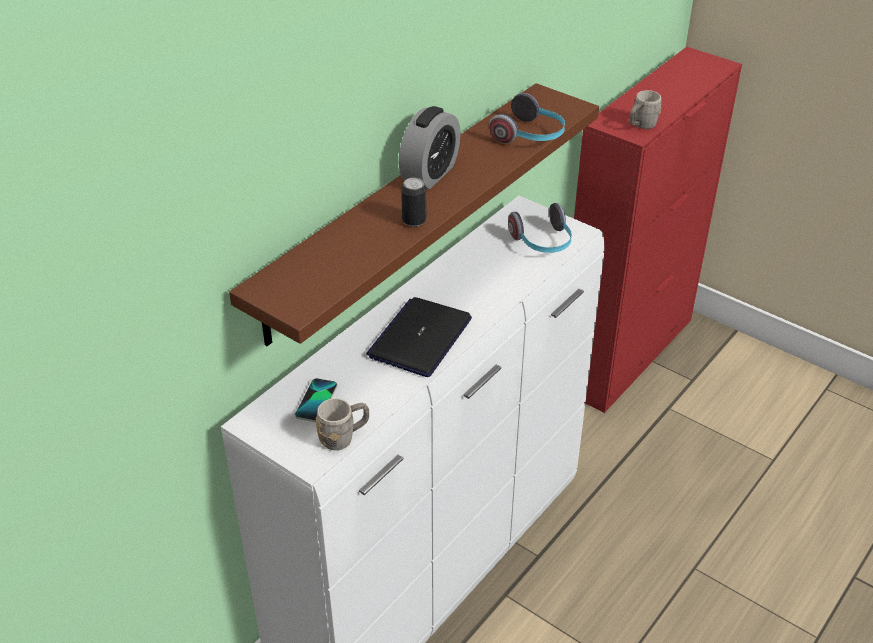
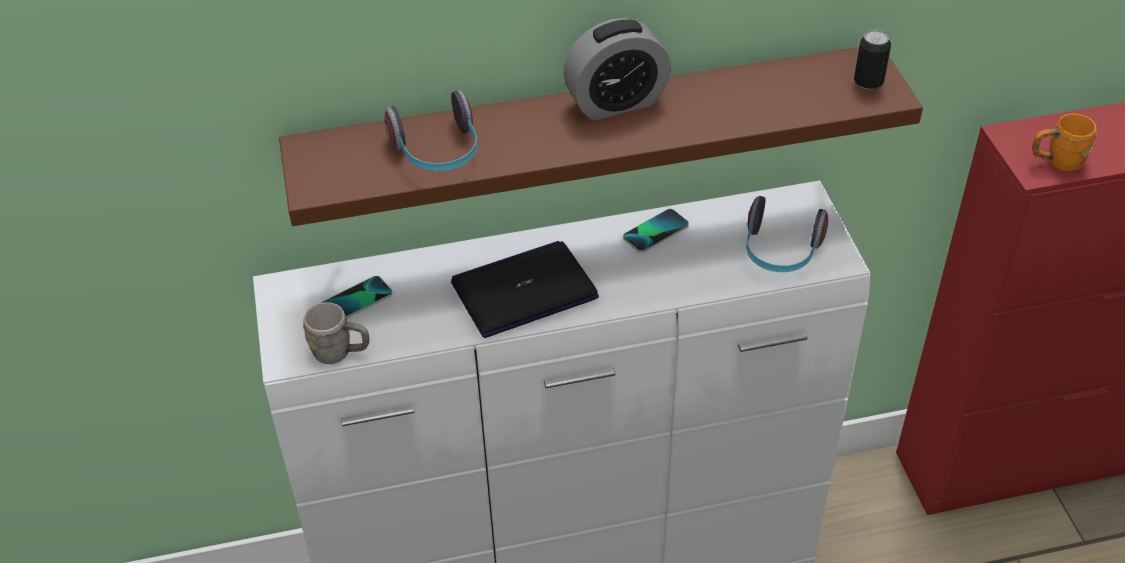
camera: 40 degrees right, 5 degrees up
can [401,178,426,227] -> can moved to [854,29,891,90]
headphones [489,93,565,143] -> headphones moved to [384,90,477,171]
grey mug [629,90,661,129] -> orange mug [1032,114,1097,171]
none -> phone [623,209,689,253]

